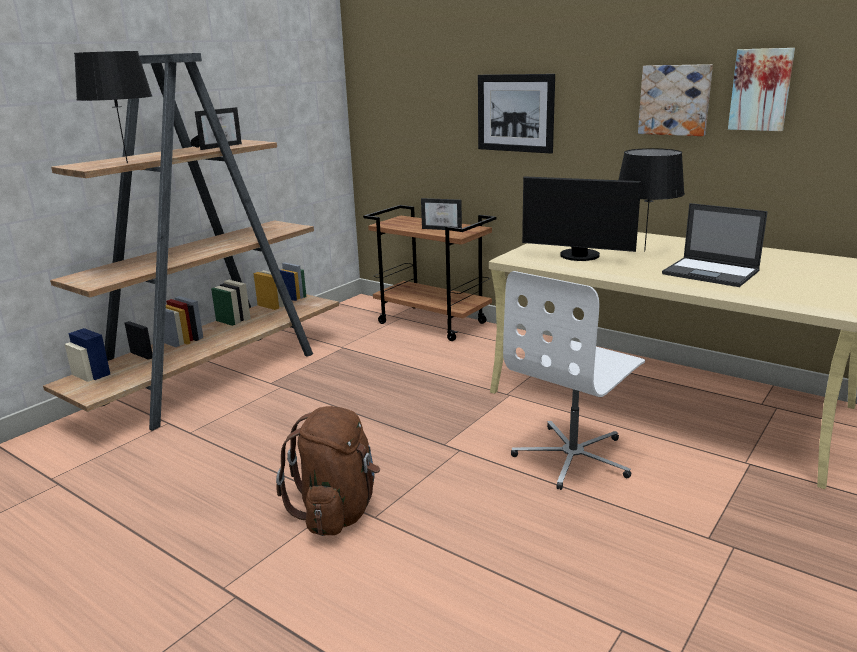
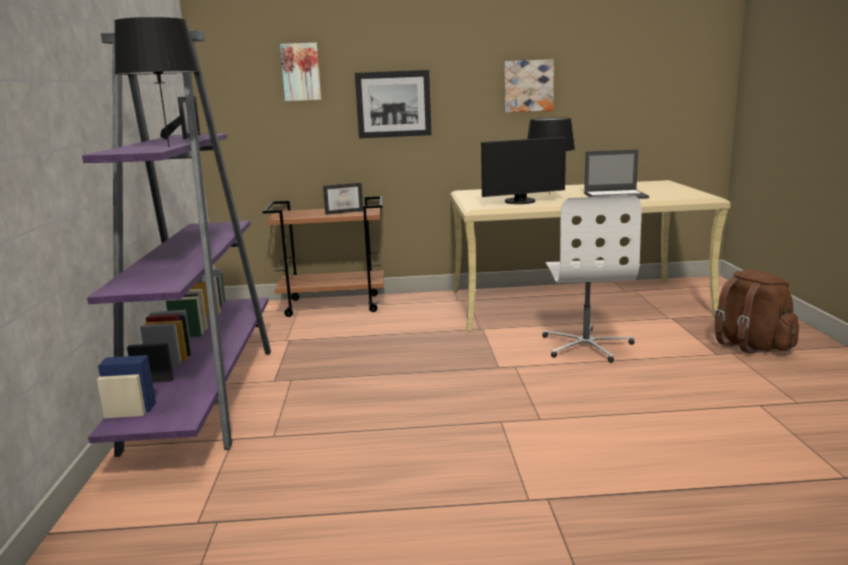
camera: 40 degrees left, 5 degrees down
brown bookcase [43,53,339,431] -> purple bookcase [82,30,271,457]
brown backpack [276,406,380,536] -> brown backpack moved to [714,270,799,354]
picture [728,48,795,131] -> picture moved to [280,43,321,101]

